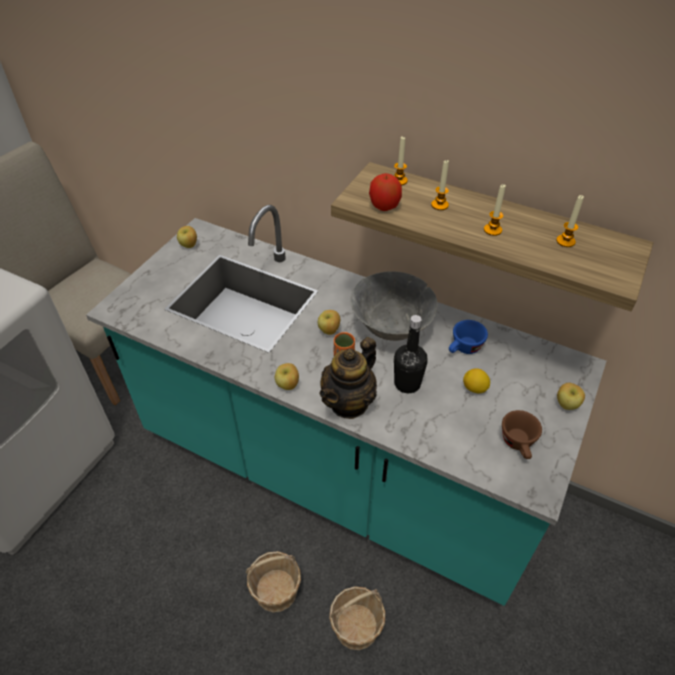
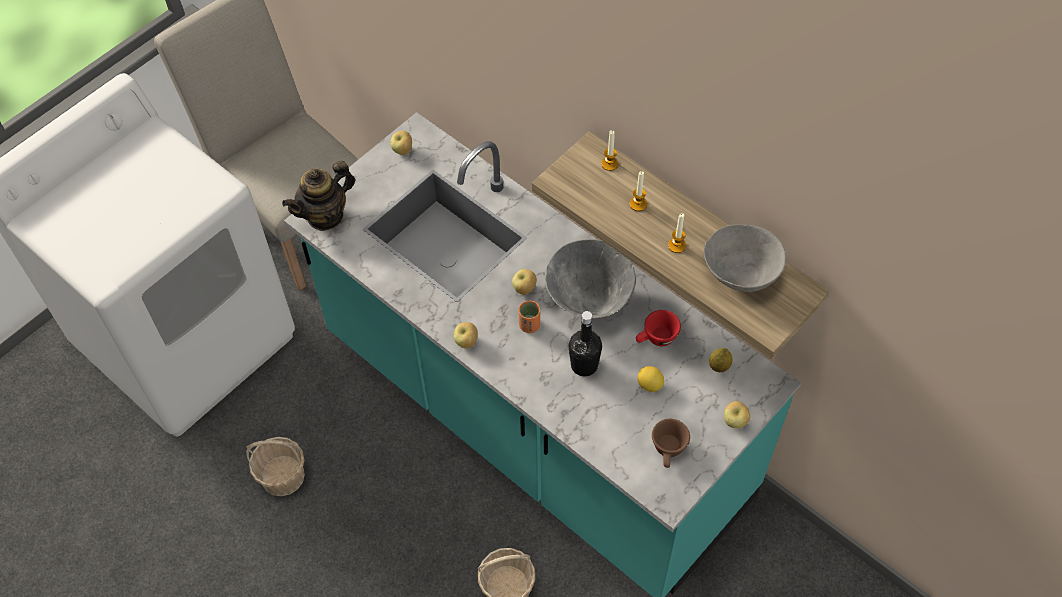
camera: 15 degrees right, 10 degrees up
basket [246,551,301,612] -> basket moved to [246,437,305,496]
teapot [319,337,377,419] -> teapot moved to [282,161,355,231]
apple [369,173,402,211] -> none
blue cup [449,320,488,354] -> red cup [636,310,681,346]
candle [556,195,584,247] -> grey bowl [704,224,786,292]
none -> lemon [709,348,733,372]

